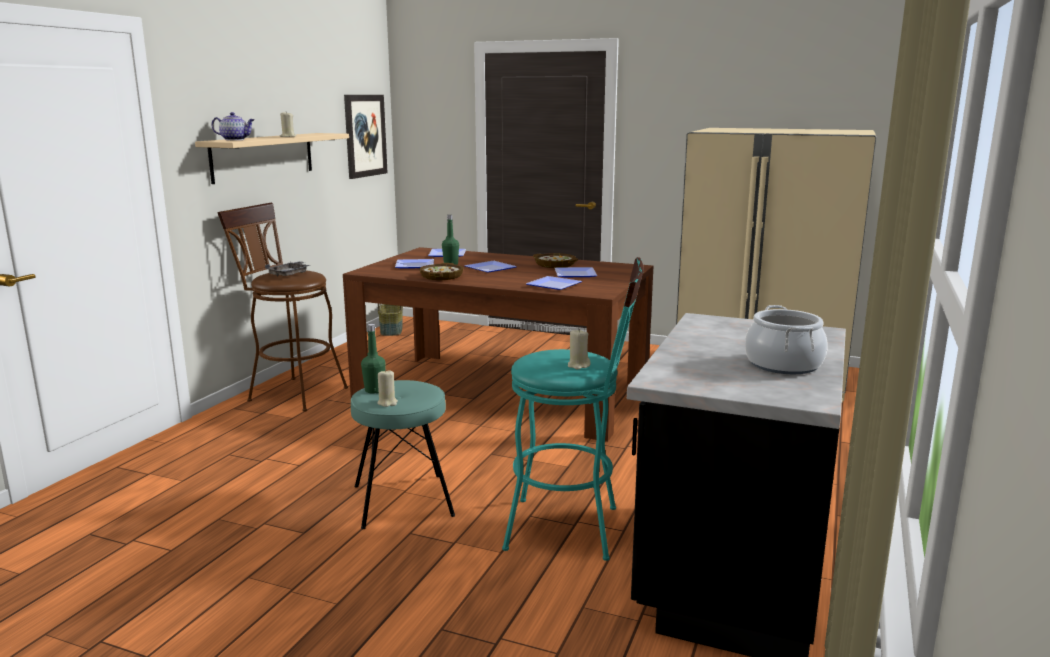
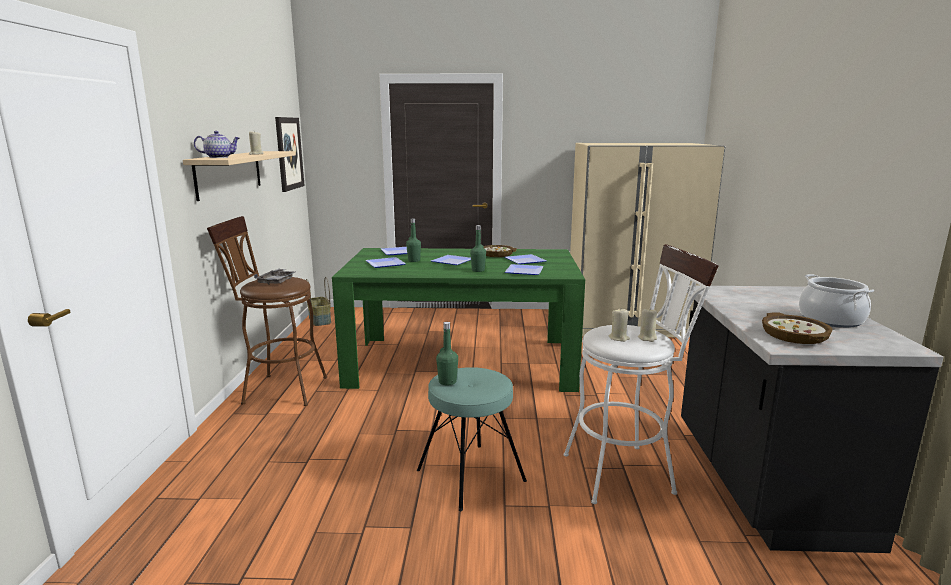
camera: 20 degrees left, 0 degrees up
brown dining table [343,247,653,442] -> green dining table [332,248,585,392]
beige candle [377,369,398,407] -> beige candle moved to [609,309,630,342]
bowl [419,263,464,280] -> bowl moved to [762,313,833,344]
turquoise stool [502,257,644,561] -> white stool [564,244,719,504]
none -> green bottle [470,225,486,272]

